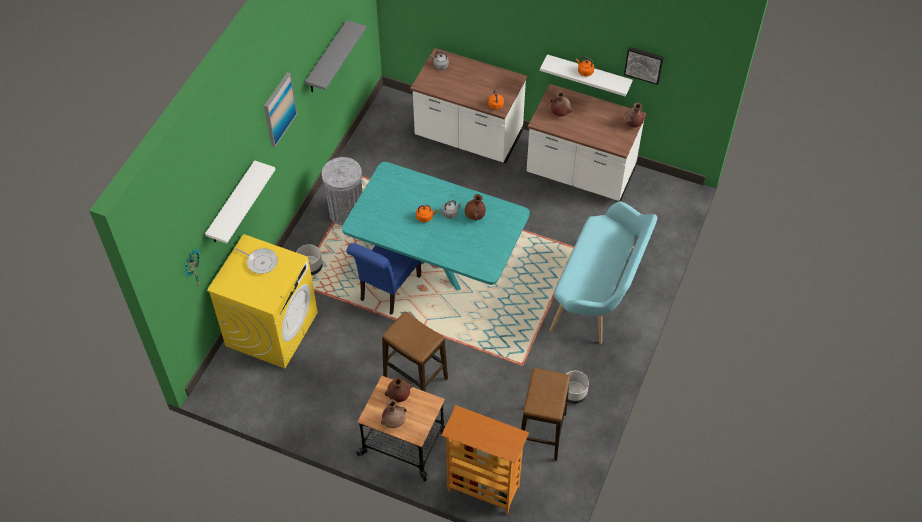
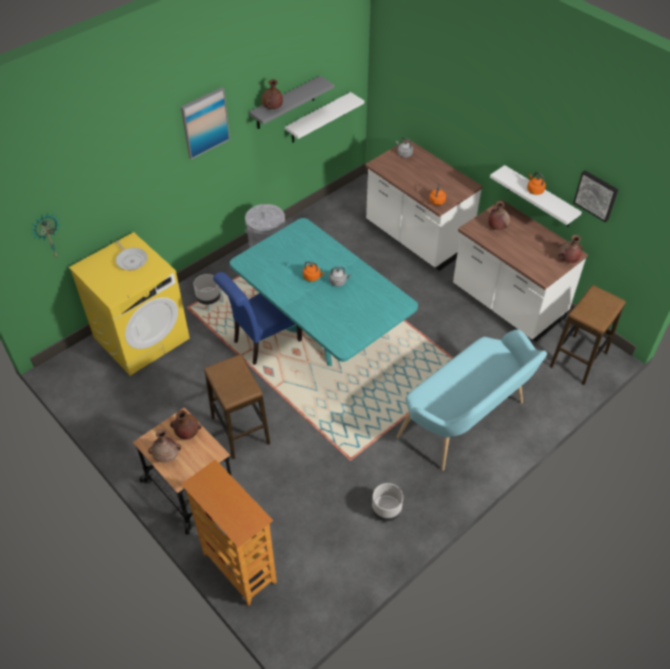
camera: 25 degrees right, 5 degrees down
white shelf [205,160,275,244] -> white shelf moved to [285,92,364,143]
brown vase [465,194,486,220] -> brown vase moved to [262,79,283,109]
stool [521,368,570,461] -> stool moved to [550,285,626,385]

